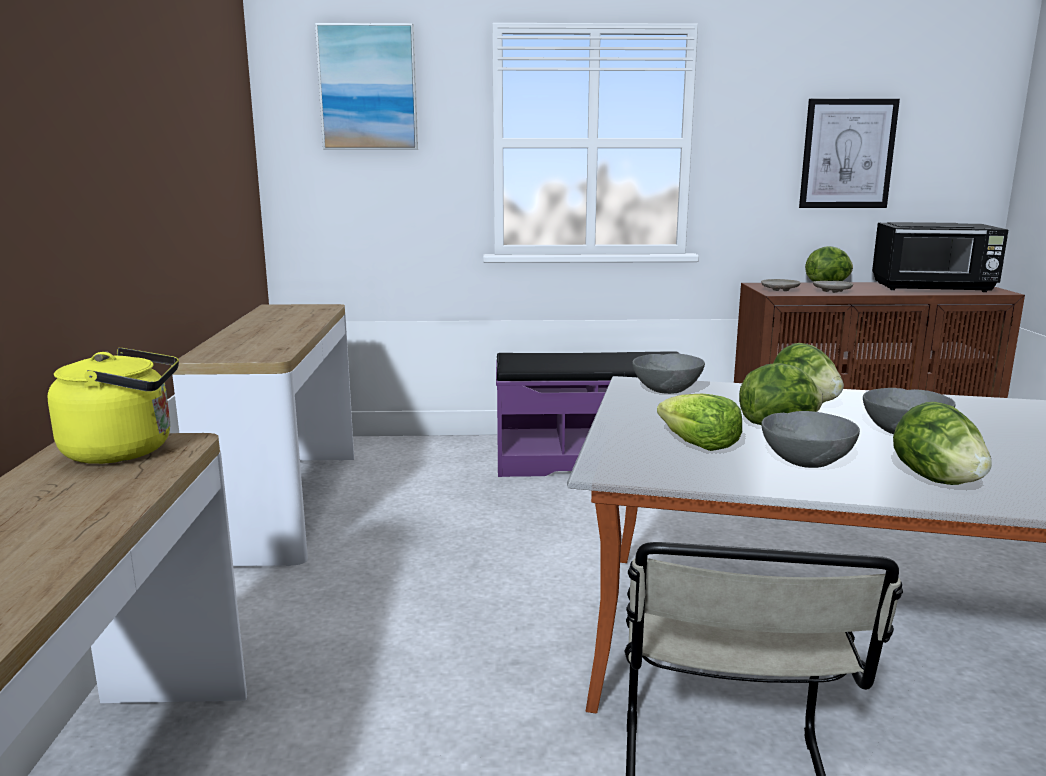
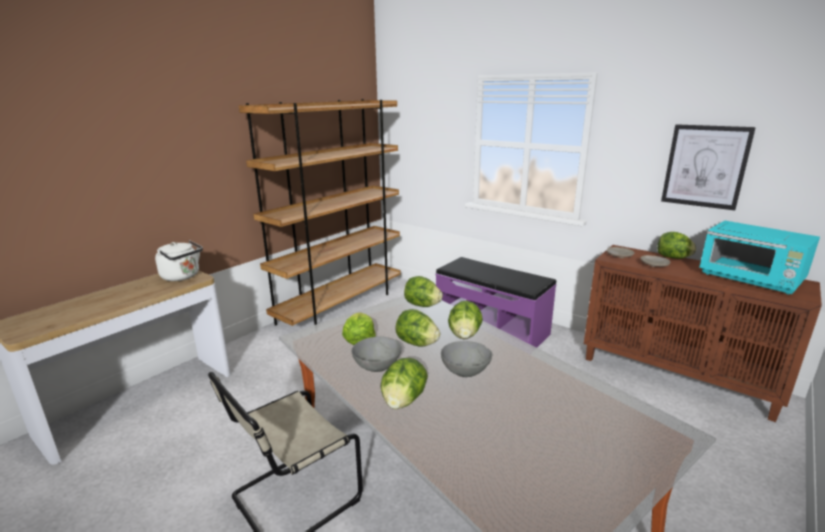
camera: 40 degrees right, 5 degrees up
yellow kettle [48,348,179,464] -> white kettle [155,240,203,281]
console table [171,304,354,566] -> brown bookcase [239,99,401,326]
picture [315,23,418,150] -> none
grey bowl [632,353,705,394] -> lettuce [404,276,443,307]
black microwave [872,222,1008,292] -> turquoise microwave [699,221,820,294]

